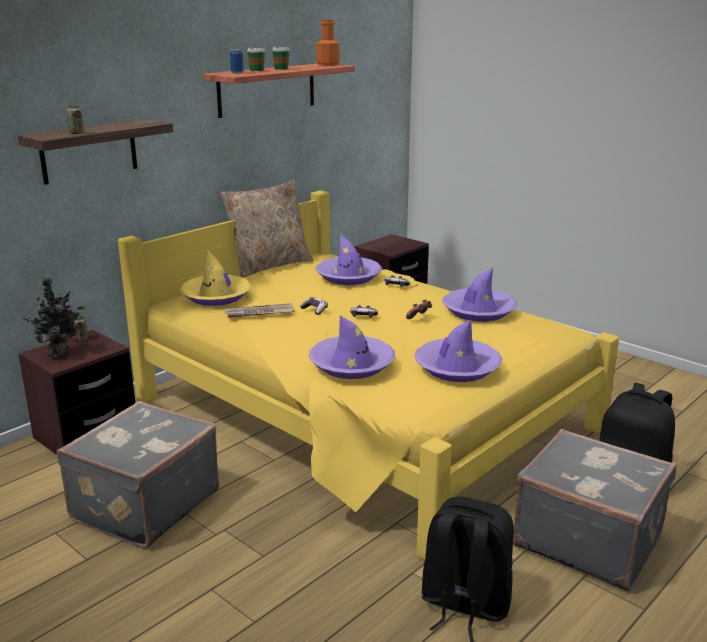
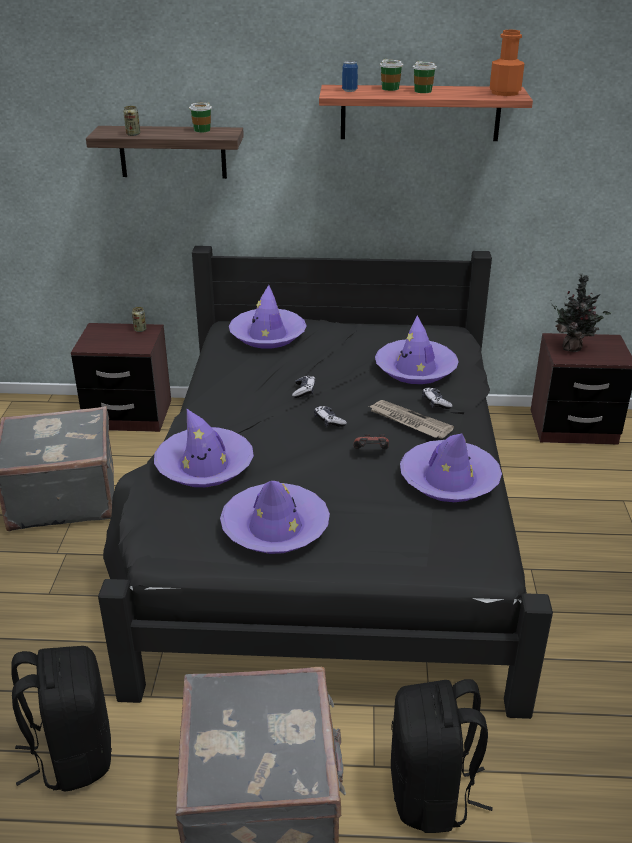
camera: 50 degrees right, 10 degrees up
potted plant [21,277,85,359] -> potted plant moved to [552,274,611,352]
yellow bed [118,190,619,560] -> black bed [98,246,553,719]
yellow hat [180,251,251,306] -> purple hat [229,285,307,348]
beige pillow [220,179,313,278] -> none
newspaper [225,303,295,318] -> newspaper moved to [369,400,454,439]
none -> cup [189,102,212,132]

